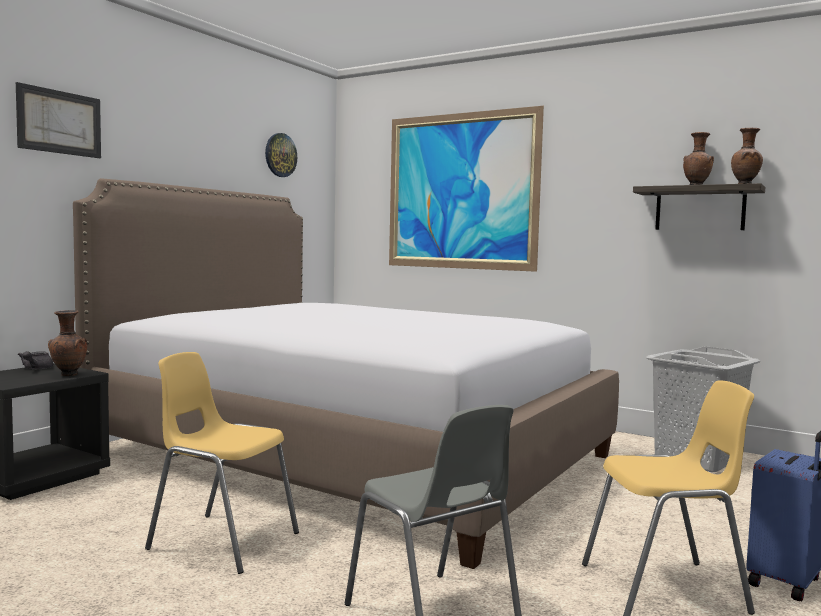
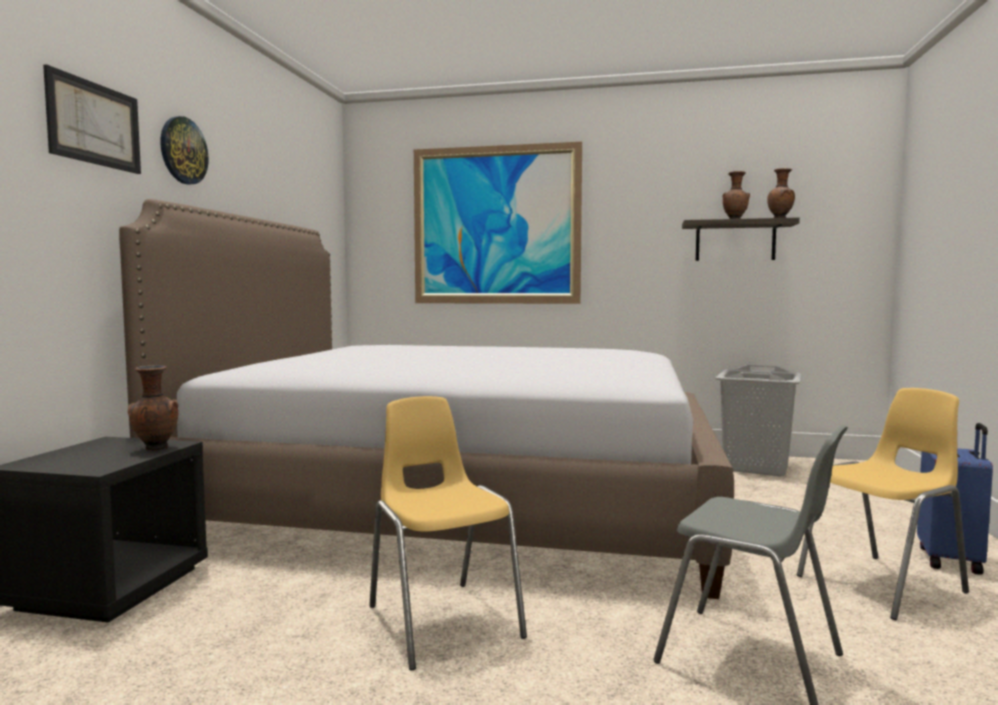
camera: 20 degrees left, 0 degrees up
grey teapot [18,351,54,370] -> none
yellow chair [145,352,299,574] -> yellow chair turned 60 degrees clockwise [369,396,527,671]
wall clock [265,133,297,177] -> wall clock moved to [160,116,209,185]

